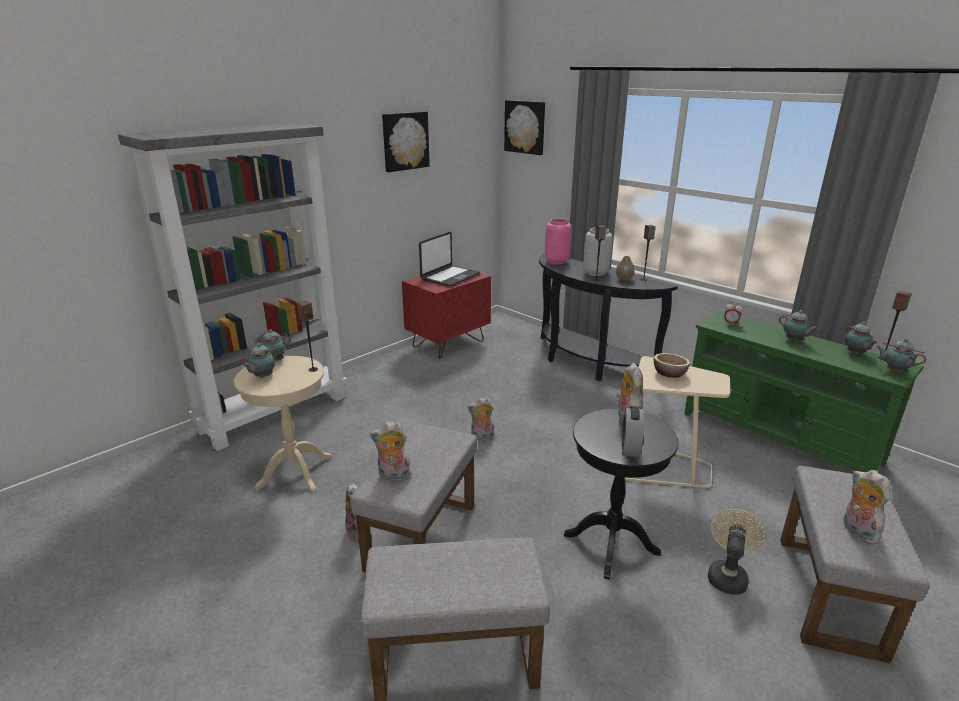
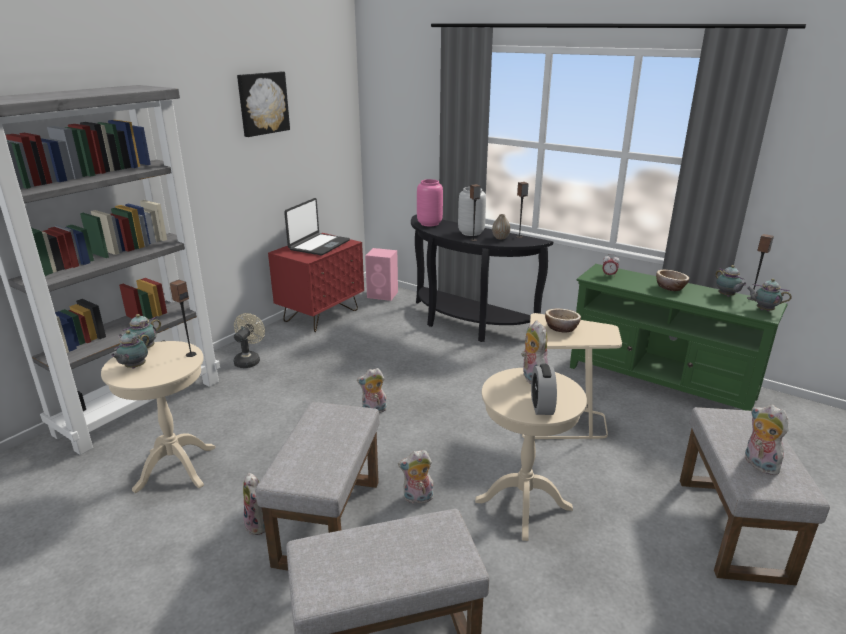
camera: 10 degrees left, 0 degrees up
plush toy [369,421,413,481] -> plush toy moved to [398,450,433,504]
picture [504,100,545,155] -> none
black side table [564,408,678,580] -> beige side table [475,368,587,541]
beige fan [708,509,765,595] -> beige fan moved to [234,313,265,368]
teapot [779,310,819,342] -> bowl [656,270,689,291]
none -> pink speaker [365,248,398,301]

